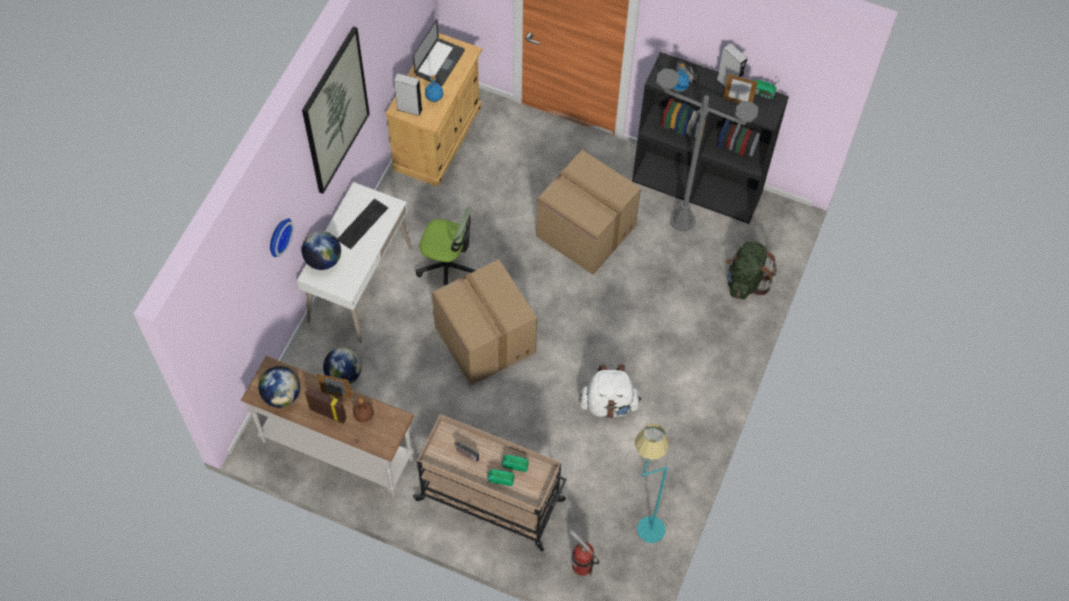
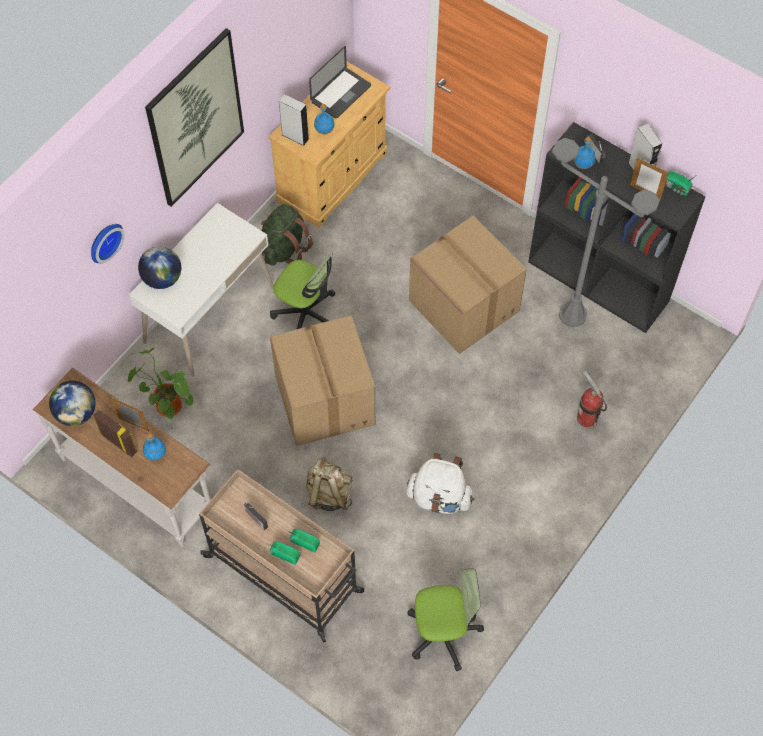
camera: 15 degrees right, 0 degrees up
globe [323,348,362,384] -> potted plant [128,347,194,420]
keyboard [338,199,388,249] -> none
brown bottle [353,398,374,423] -> blue bottle [143,433,166,461]
fire extinguisher [570,530,599,576] -> fire extinguisher moved to [577,371,607,429]
turquoise floor lamp [635,423,669,543] -> office chair [407,568,484,671]
green backpack [726,241,777,299] -> green backpack moved to [261,204,313,266]
none -> beige backpack [306,457,352,511]

